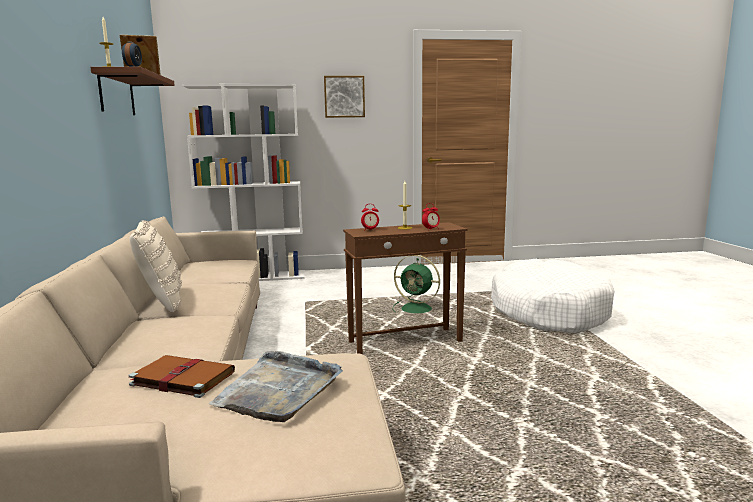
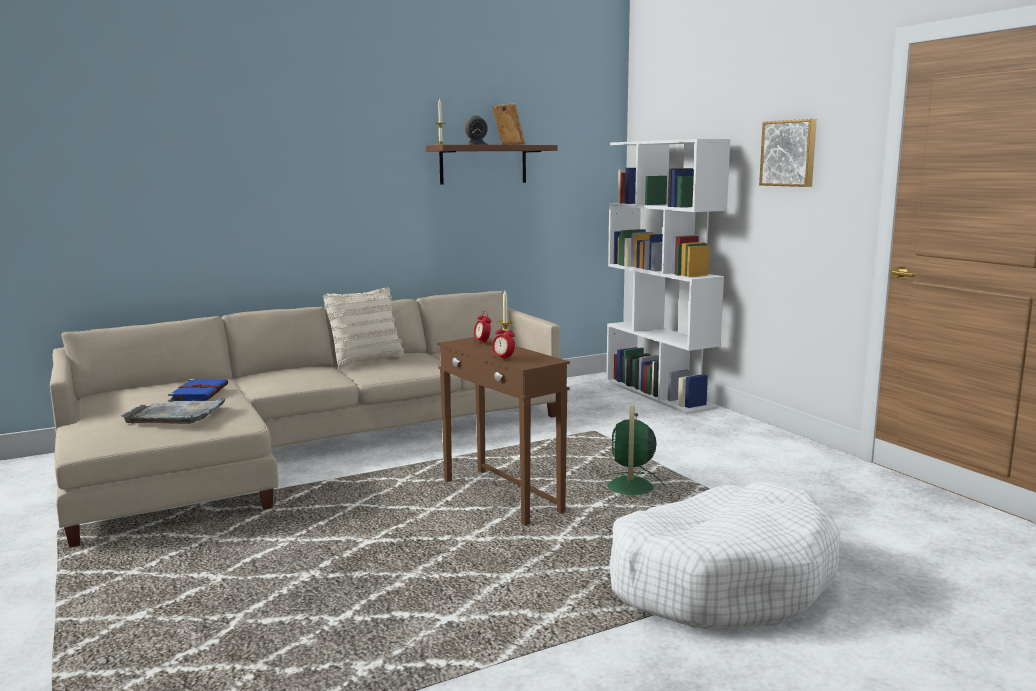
camera: 70 degrees right, 0 degrees up
brown book [128,355,235,398] -> blue book [168,379,228,402]

